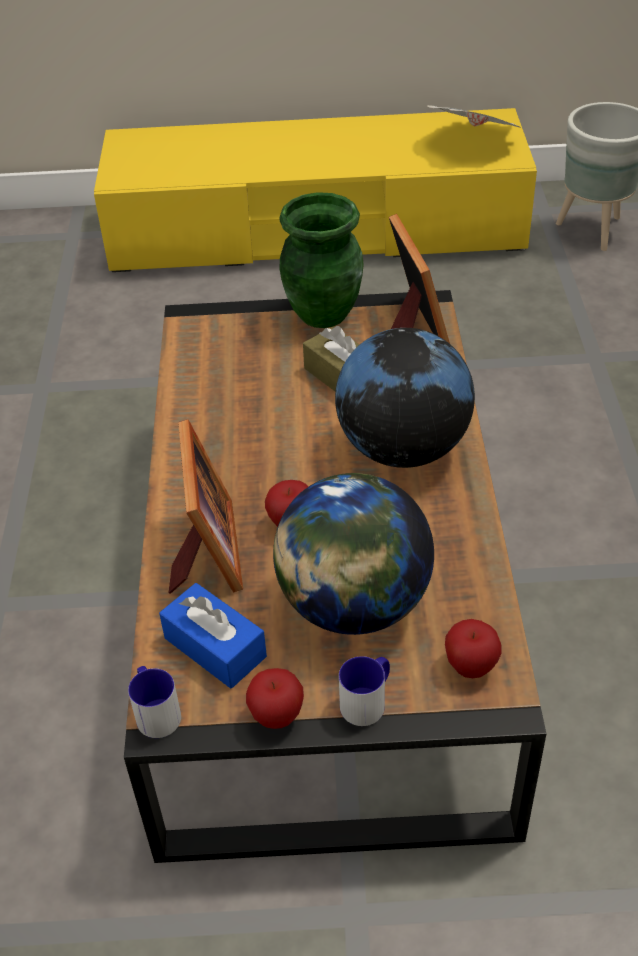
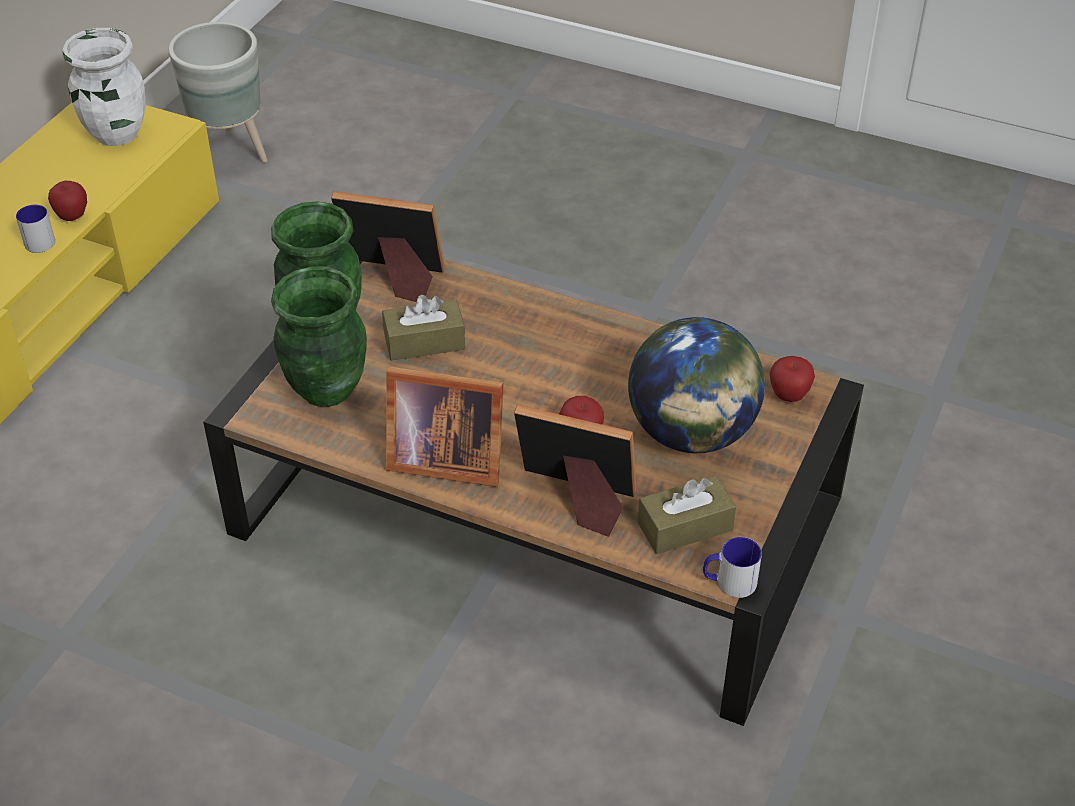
camera: 65 degrees left, 0 degrees up
blue tissue box [159,583,267,688] -> brown tissue box [638,476,736,554]
apple [246,668,304,729] -> apple moved to [48,181,87,221]
globe [335,328,475,468] -> none
mug [339,656,390,726] -> mug moved to [16,205,55,253]
newspaper [427,105,521,128] -> white vase [62,28,146,146]
none -> green vase [271,266,367,407]
none -> picture frame [386,367,504,487]

